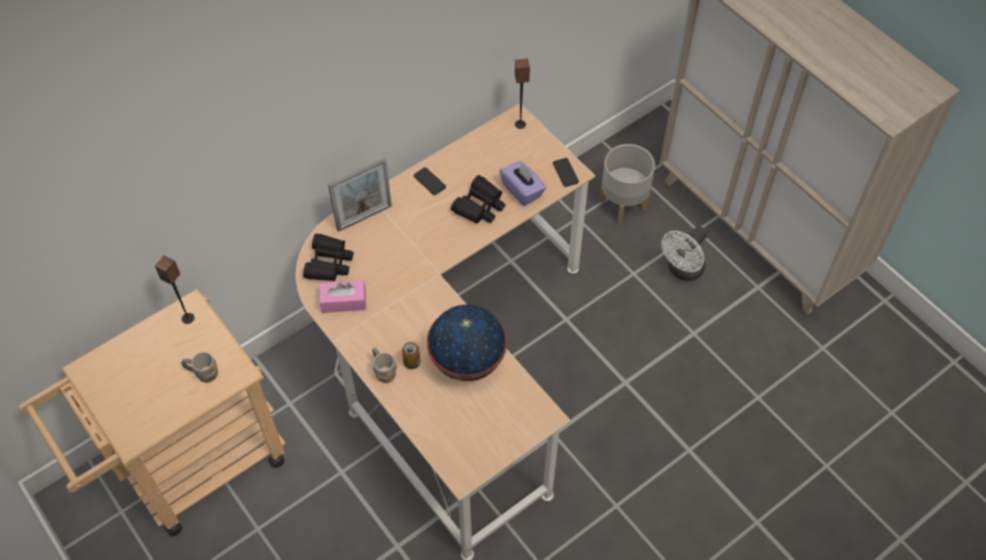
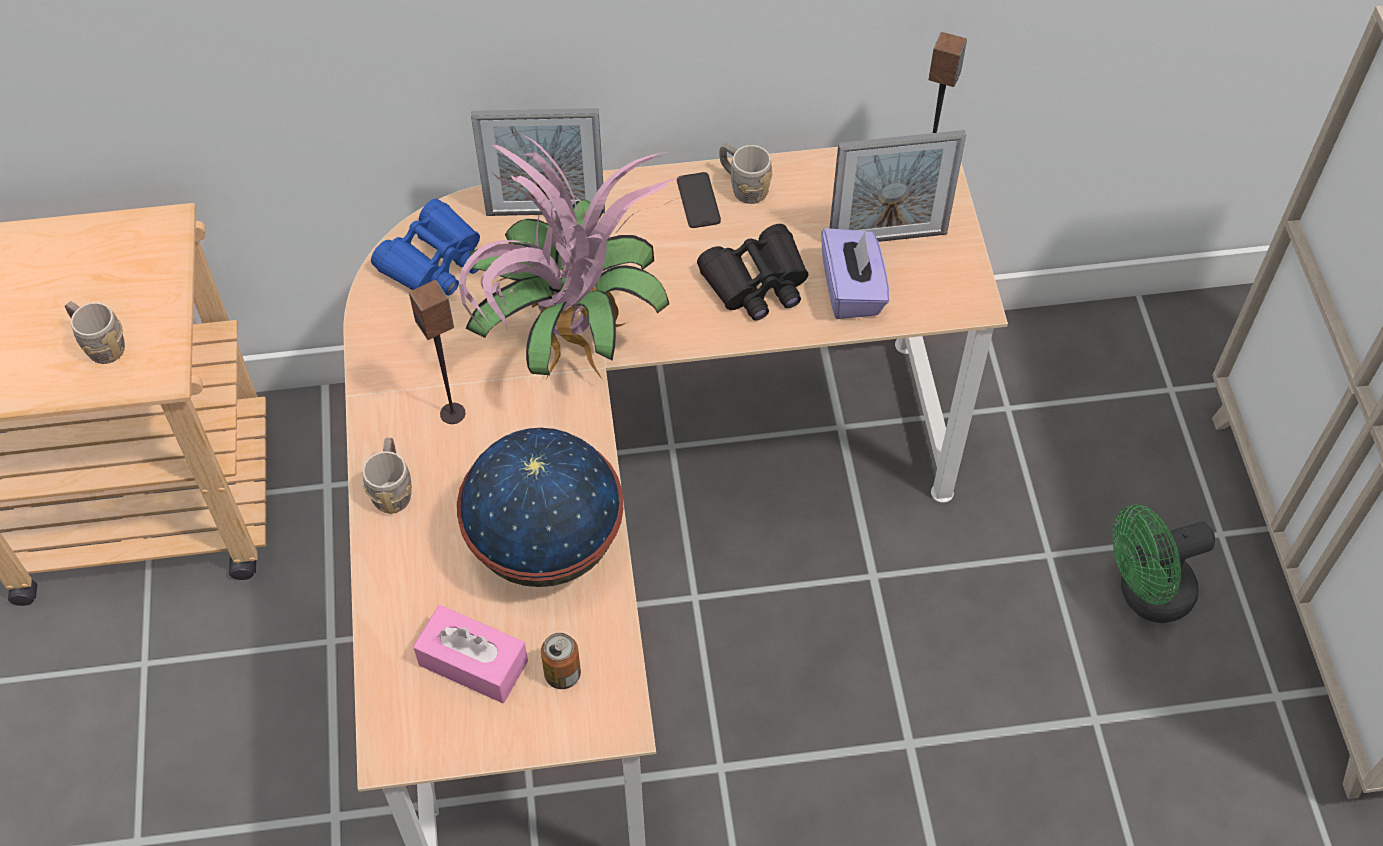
camera: 30 degrees right, 0 degrees up
speaker [155,255,195,324] -> speaker moved to [409,280,466,424]
black binoculars [303,234,353,281] -> blue binoculars [371,199,480,296]
pink tissue box [319,280,366,313] -> pink tissue box moved to [413,605,528,703]
can [402,342,420,369] -> can moved to [541,633,581,689]
phone [553,158,579,187] -> none
grey planter [599,144,655,224] -> none
white fan [661,226,707,281] -> green fan [1113,505,1215,623]
none -> potted plant [459,134,682,379]
none -> grey mug [719,144,772,204]
none -> picture frame [829,130,966,242]

